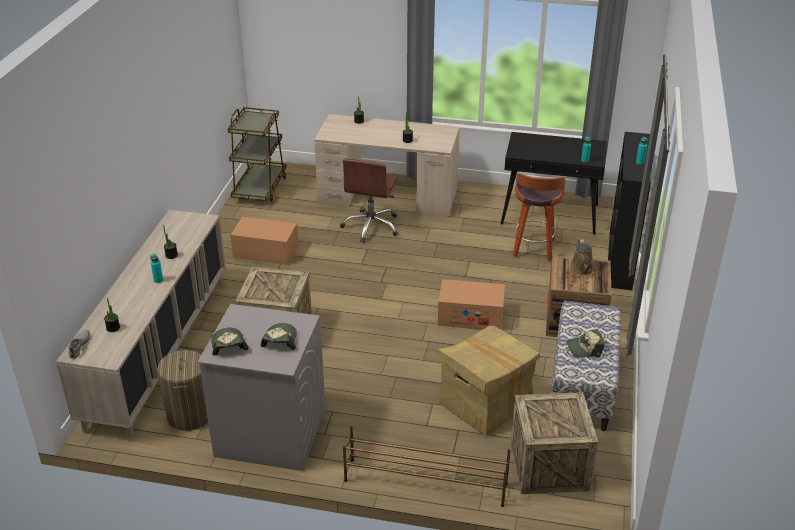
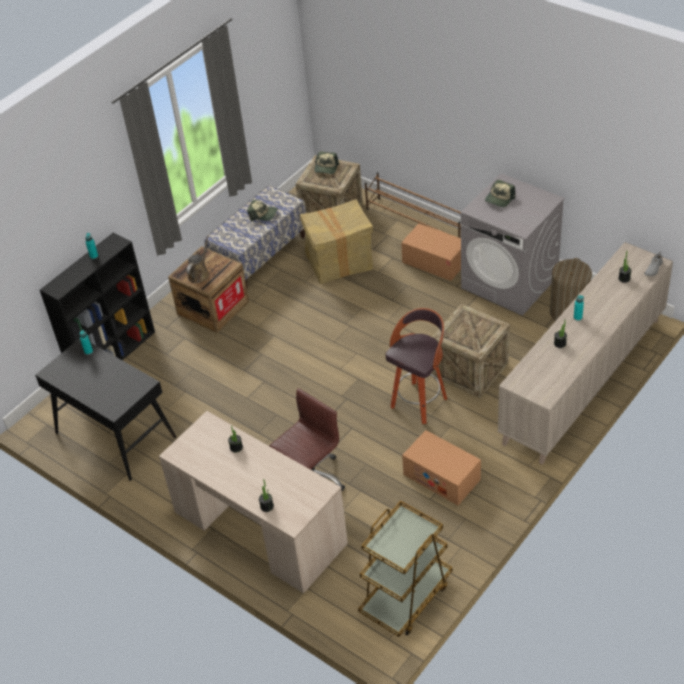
camera: 150 degrees left, 10 degrees up
cap [211,328,248,356] -> cap moved to [314,152,339,174]
cardboard box [438,279,505,330] -> cardboard box moved to [401,223,461,281]
stool [512,173,565,261] -> stool moved to [386,308,447,424]

